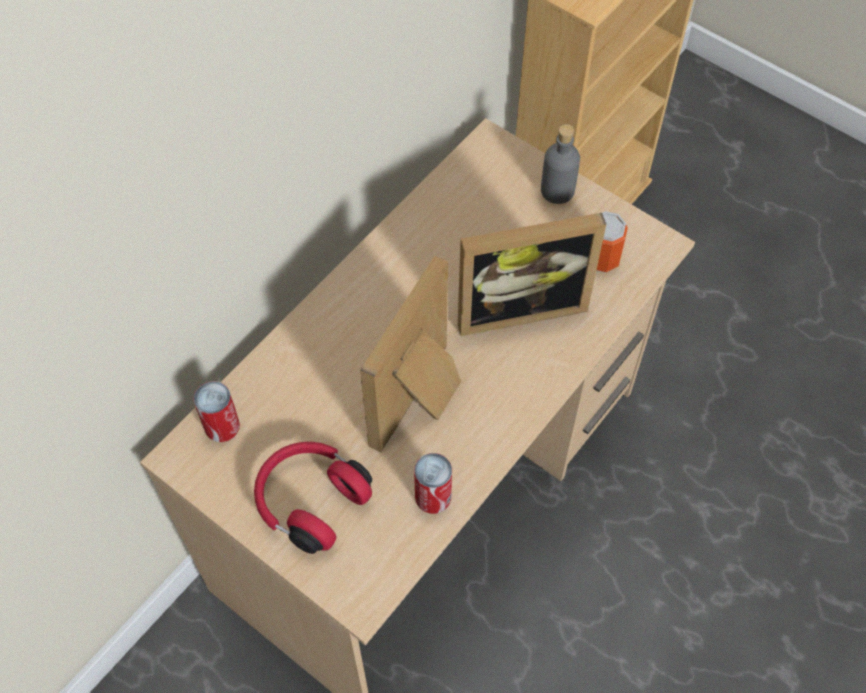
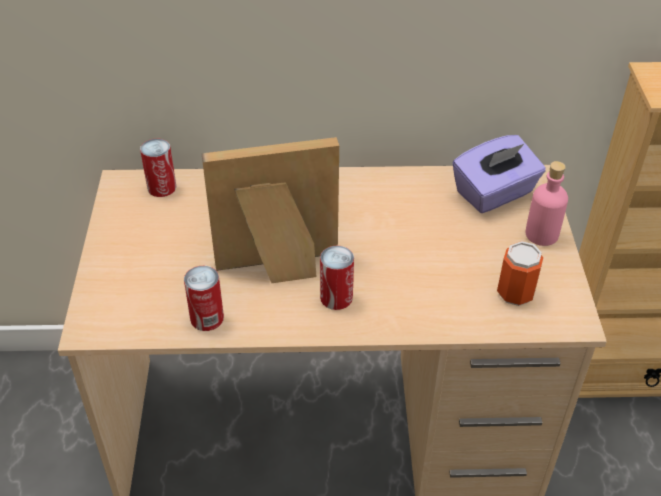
camera: 50 degrees right, 15 degrees down
red headphones [254,442,372,554] -> none
picture frame [458,213,606,336] -> none
grey bottle [541,124,580,204] -> pink bottle [525,161,568,246]
none -> can [320,245,354,310]
none -> purple tissue box [453,135,546,213]

